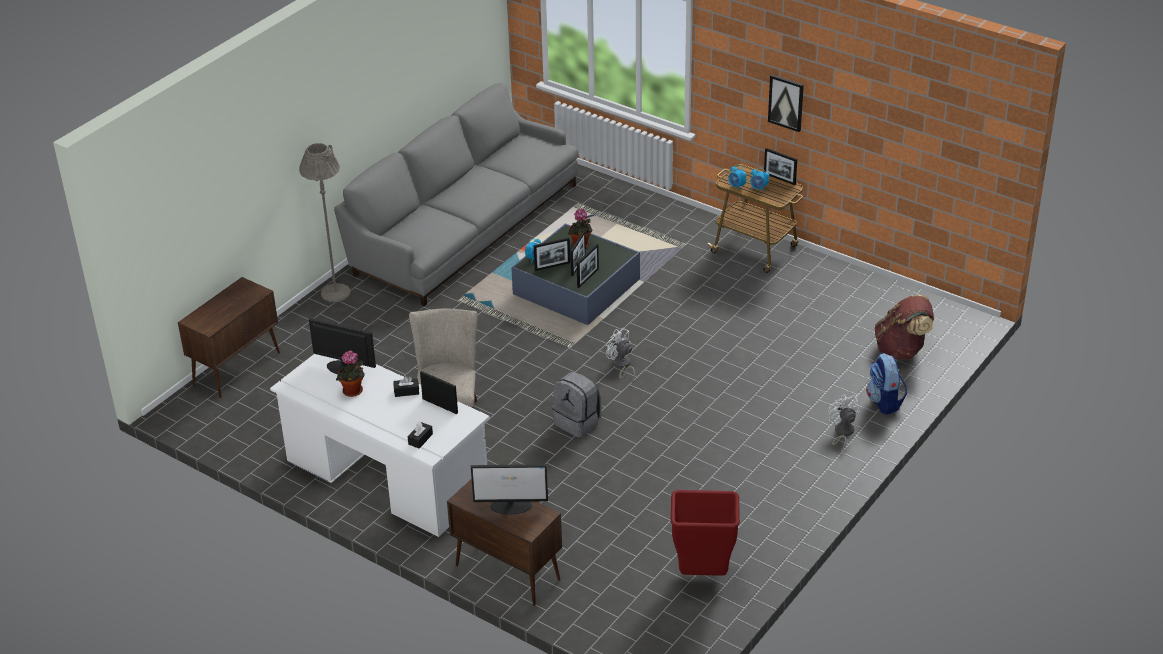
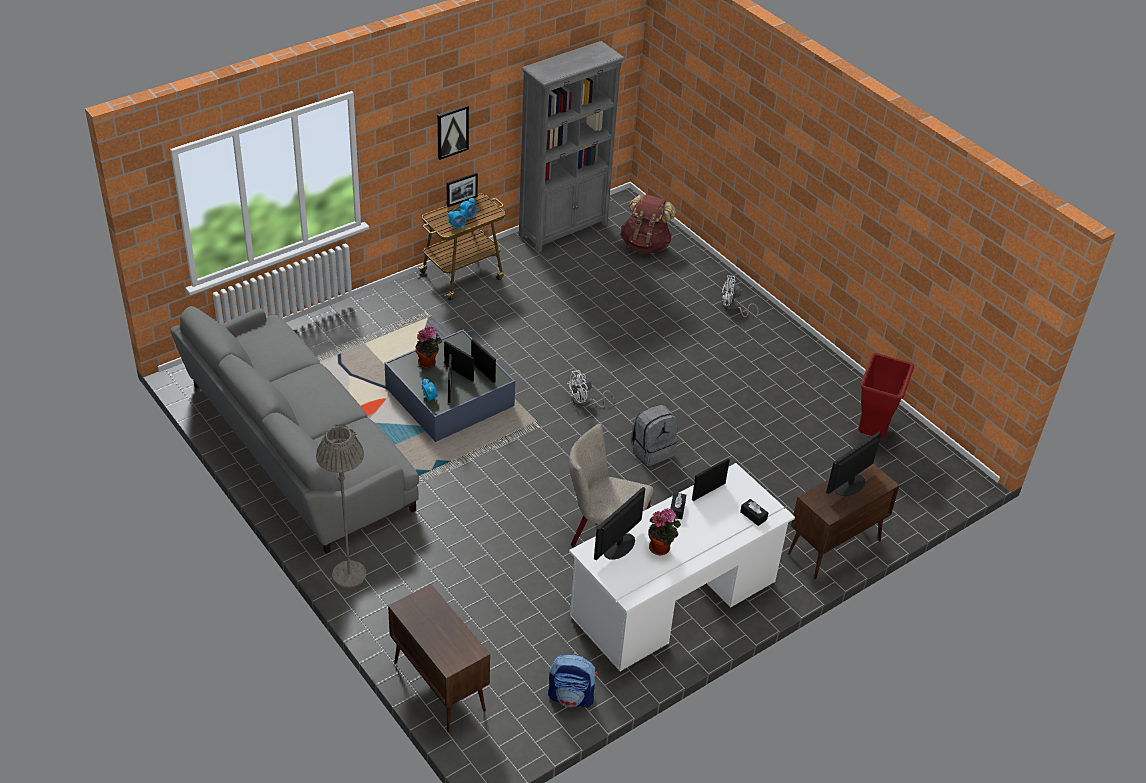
camera: 75 degrees left, 5 degrees up
monitor [471,464,548,514] -> monitor turned 150 degrees counterclockwise [826,431,881,496]
backpack [866,353,907,415] -> backpack moved to [548,655,598,708]
none -> grey bookcase [519,41,625,253]

